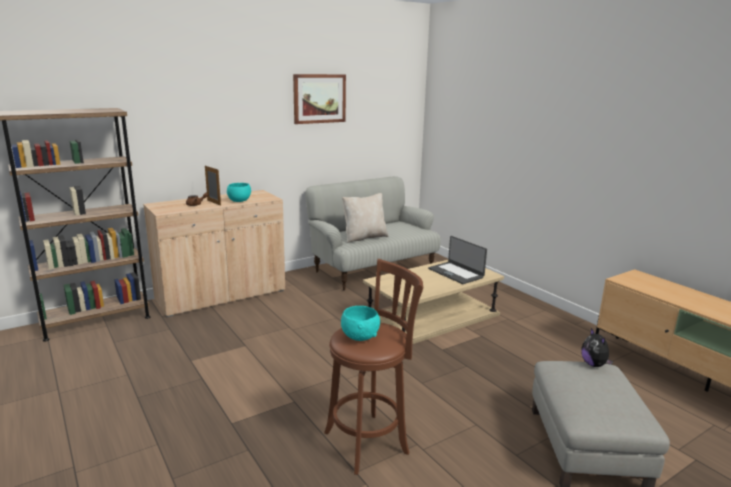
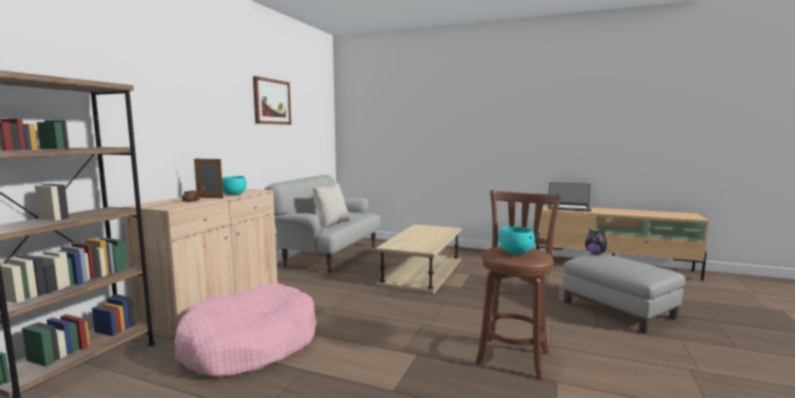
camera: 35 degrees left, 10 degrees down
laptop [428,236,487,284] -> laptop moved to [548,182,592,212]
none -> pink dog bed [174,283,316,377]

